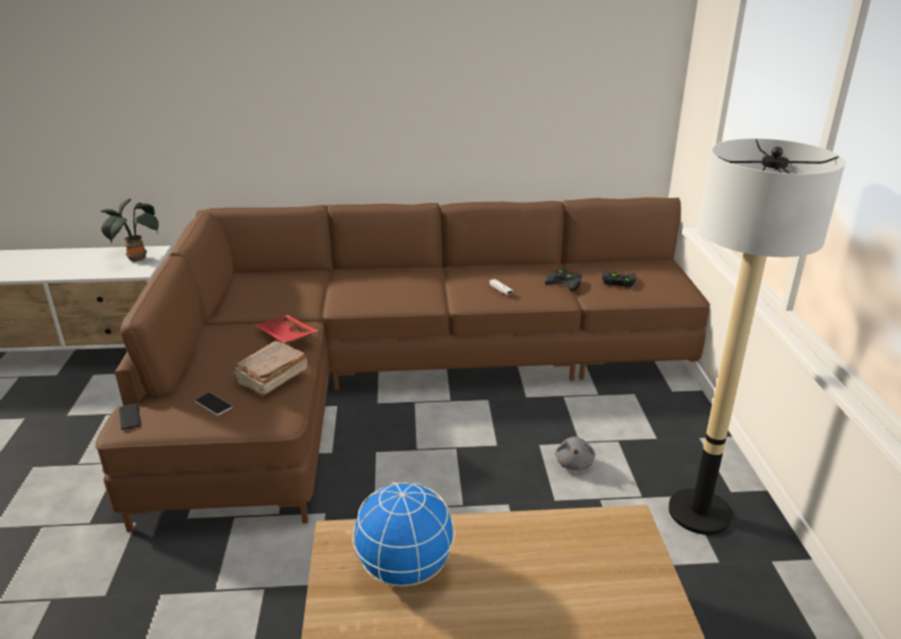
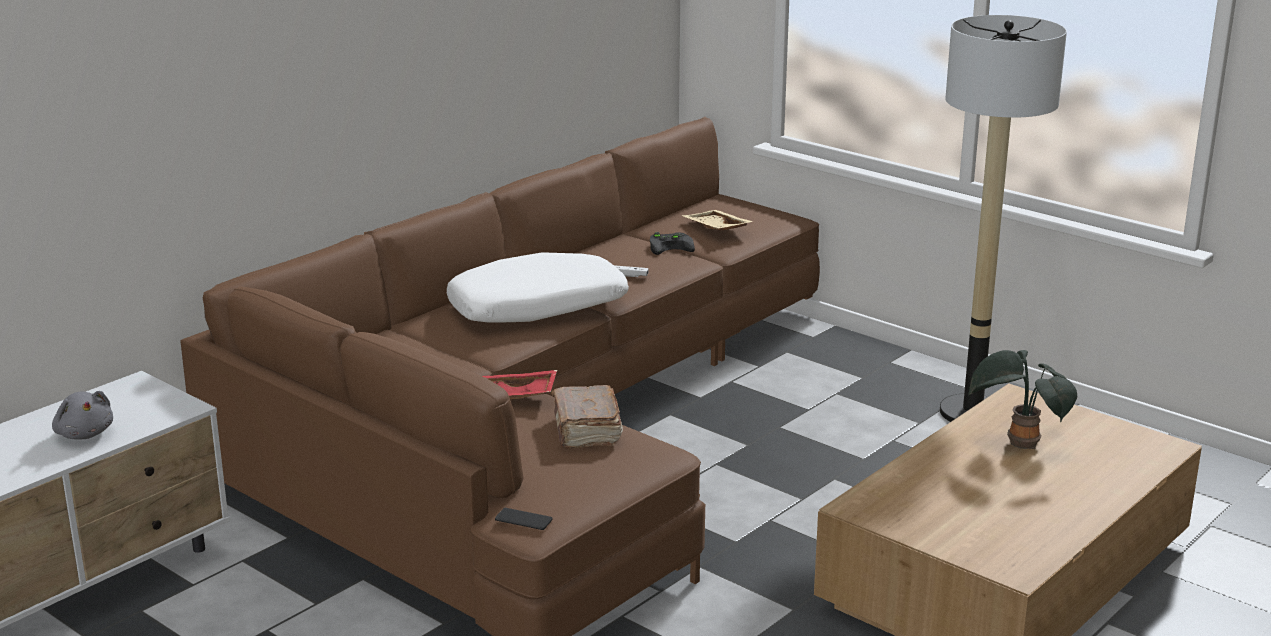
camera: 45 degrees left, 5 degrees down
potted plant [100,198,159,262] -> potted plant moved to [968,350,1077,449]
phone [195,393,233,416] -> none
globe [352,482,455,586] -> none
grey plush toy [555,437,595,470] -> grey plush toy moved to [52,391,113,440]
black game controller [602,270,636,288] -> beige tray [682,210,753,230]
none -> white pillow [447,252,629,323]

